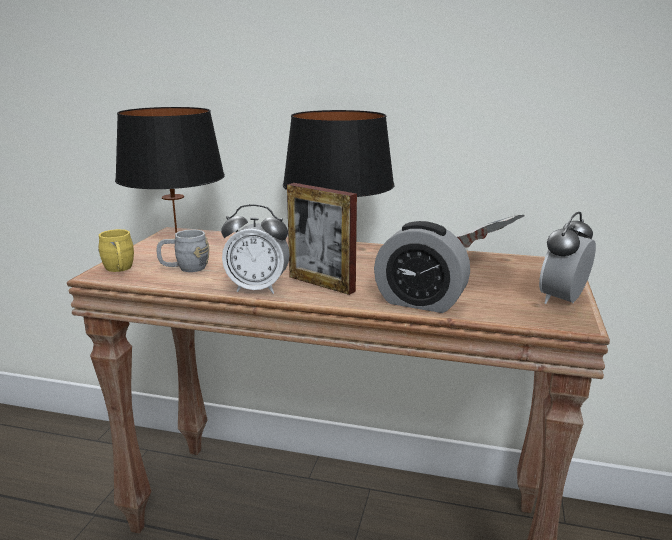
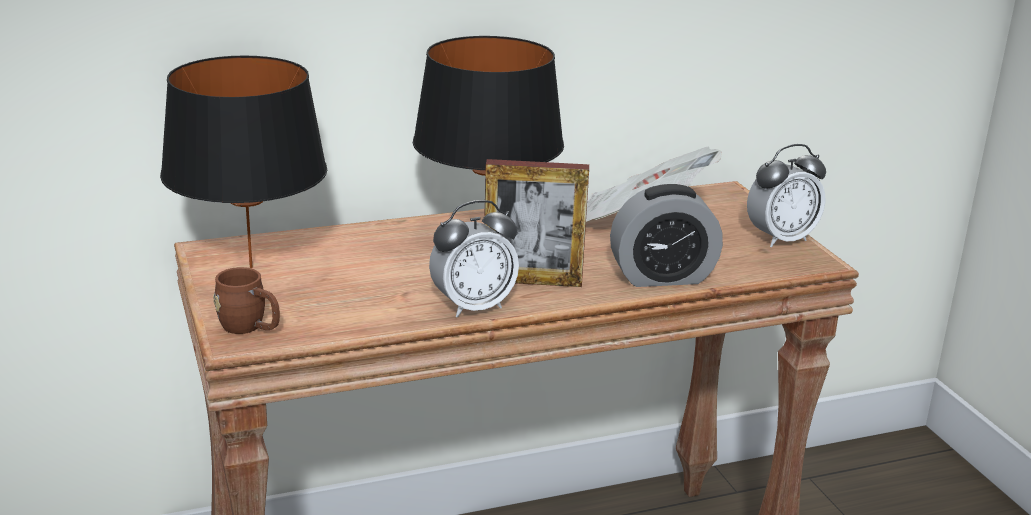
camera: 35 degrees left, 5 degrees up
yellow mug [98,229,134,272] -> brown mug [213,267,280,334]
grey mug [156,230,209,272] -> none
alarm clock [539,212,596,304] -> alarm clock turned 120 degrees counterclockwise [747,144,826,247]

